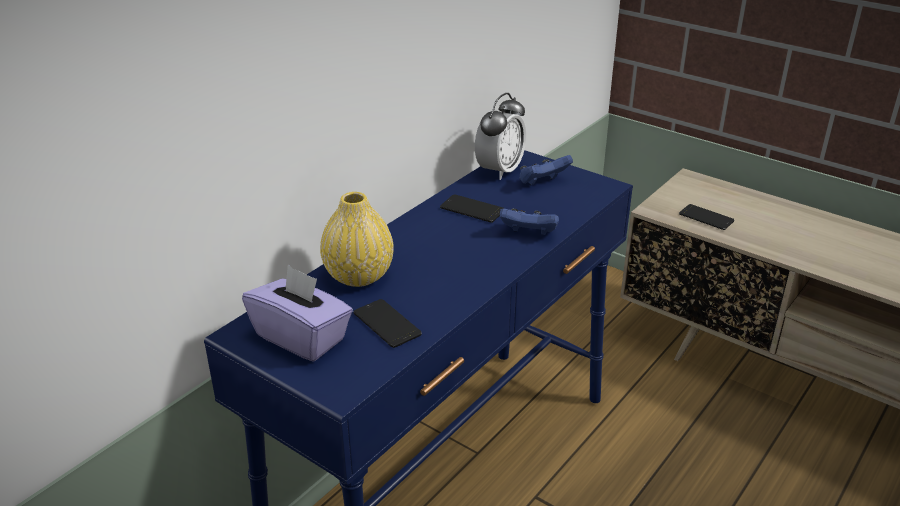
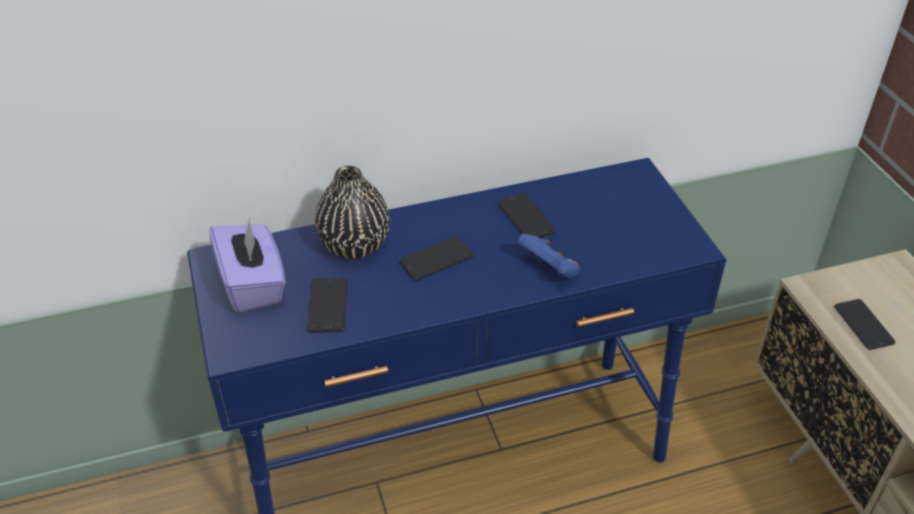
camera: 35 degrees right, 10 degrees up
yellow vase [320,192,394,287] -> black vase [315,166,390,258]
alarm clock [475,93,526,180] -> none
blue game controller [519,155,573,185] -> none
none -> phone [399,237,474,281]

